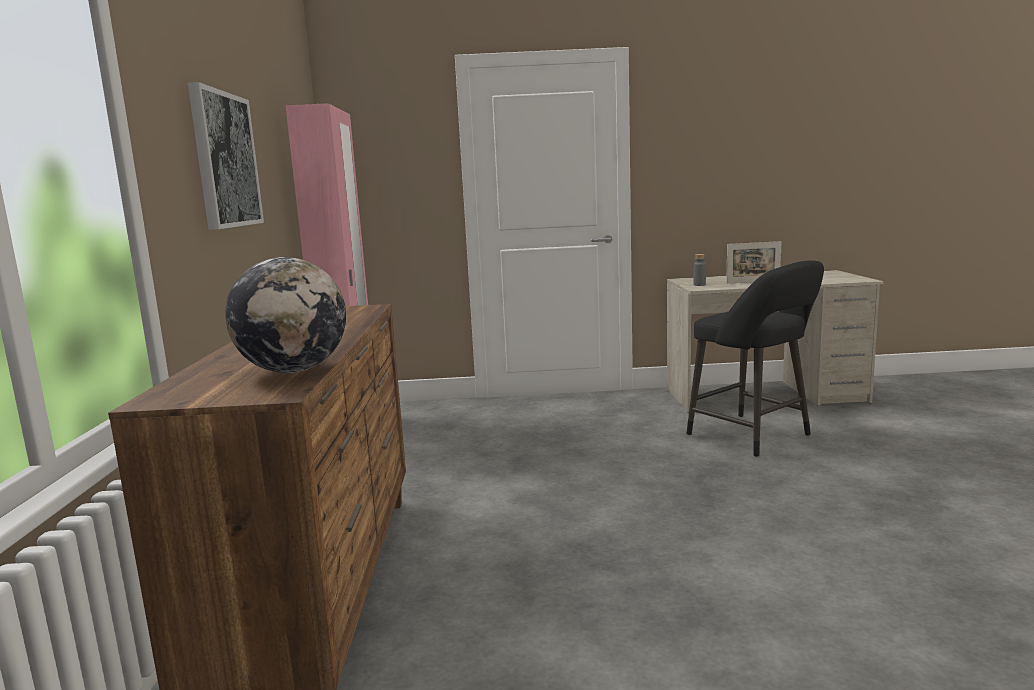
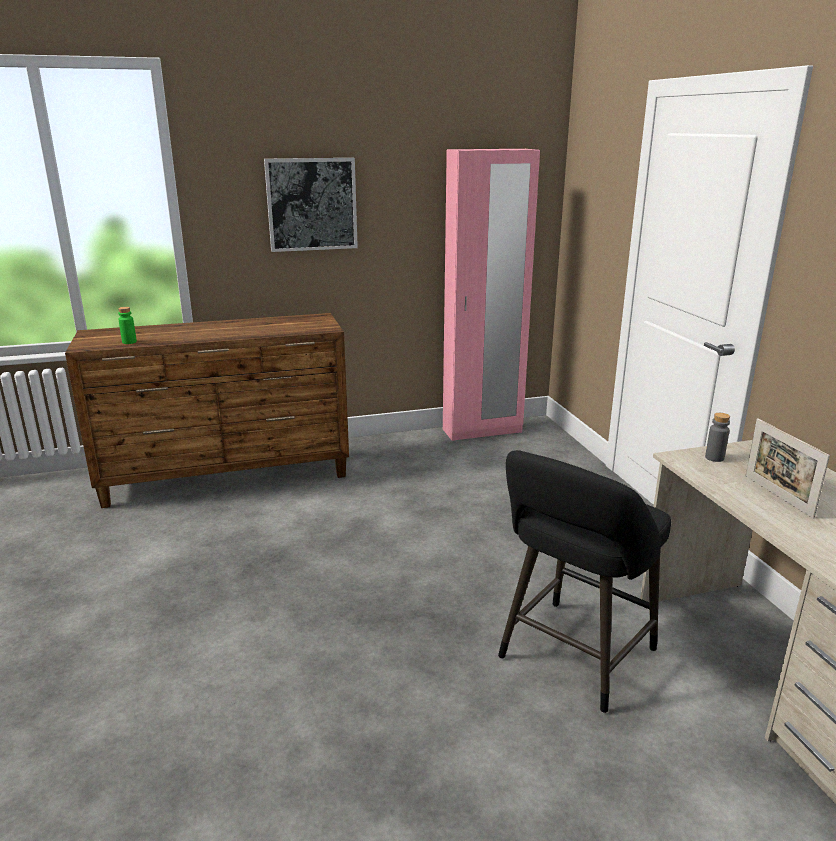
camera: 75 degrees right, 10 degrees up
globe [225,257,346,373] -> green bottle [118,307,137,344]

